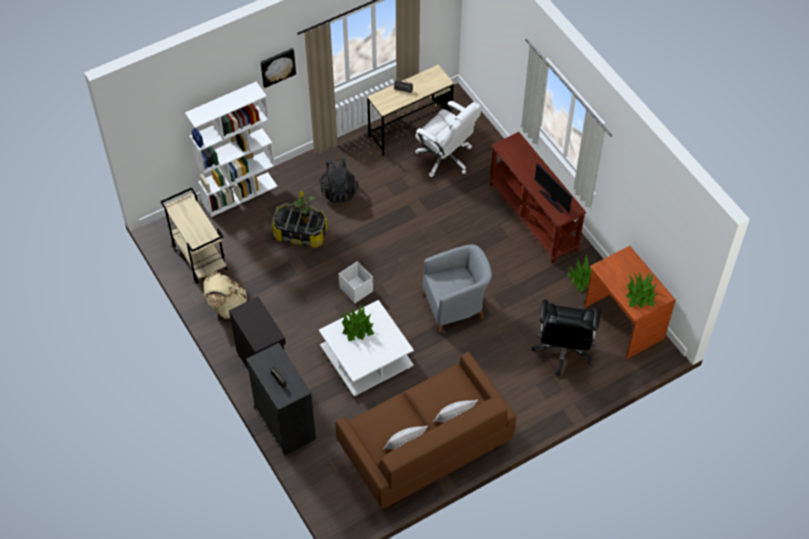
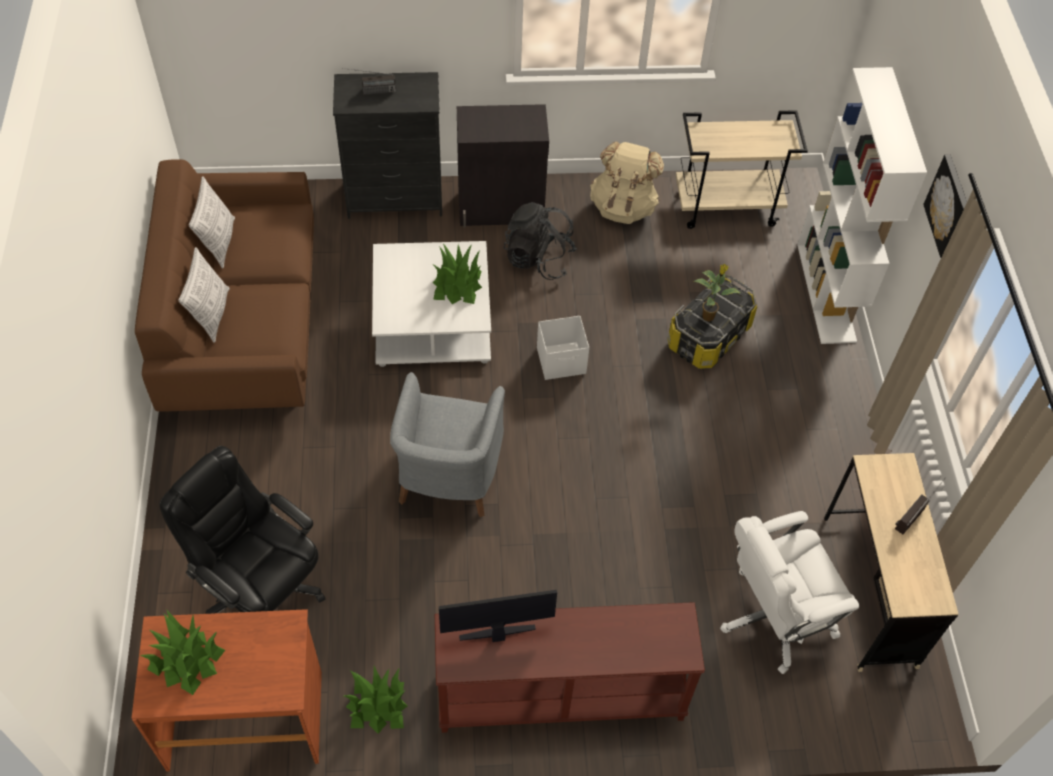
camera: 115 degrees right, 0 degrees up
black backpack [320,158,358,202] -> black backpack moved to [504,202,577,280]

